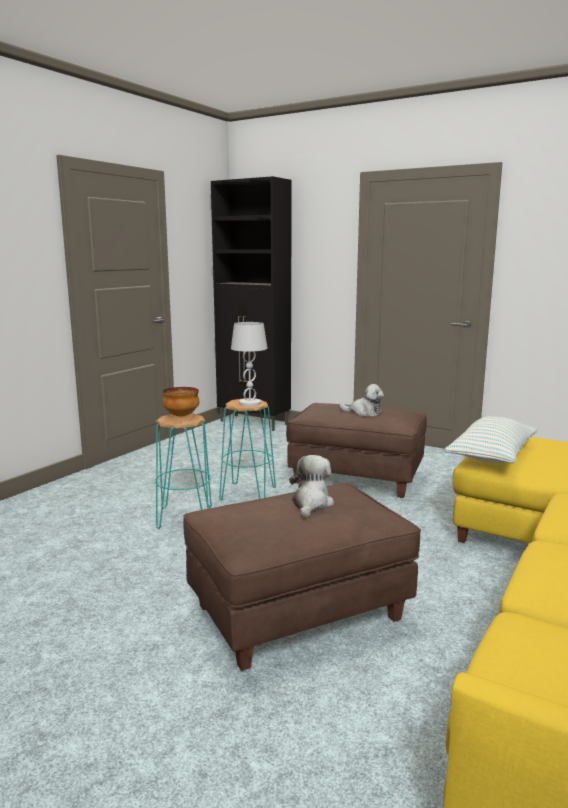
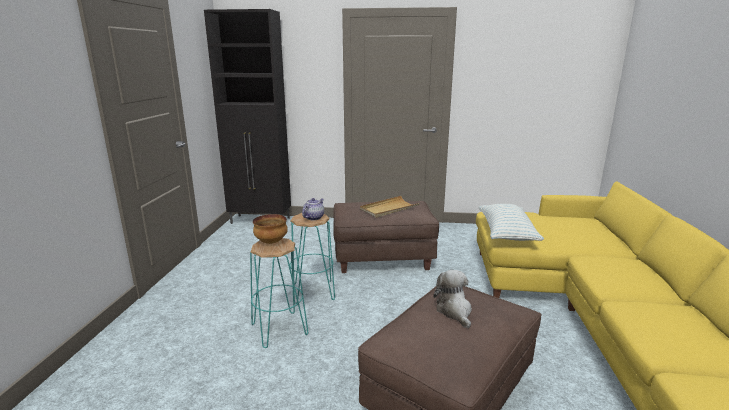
camera: 25 degrees left, 5 degrees up
white table lamp [231,322,268,406] -> teapot [302,198,324,220]
plush toy [339,384,384,416] -> beige tray [360,196,420,218]

